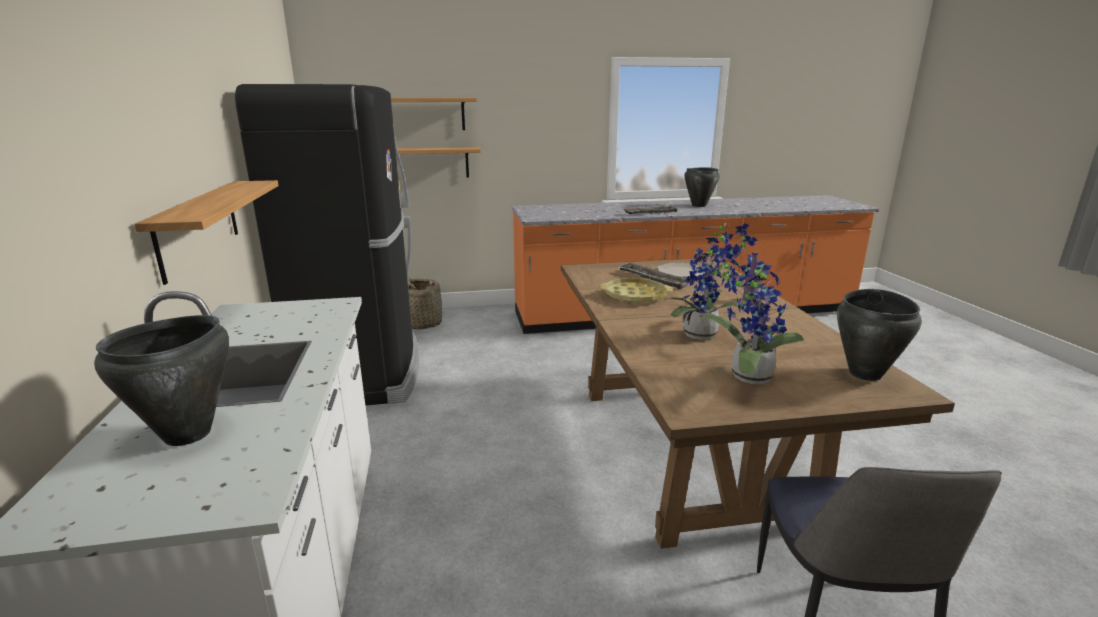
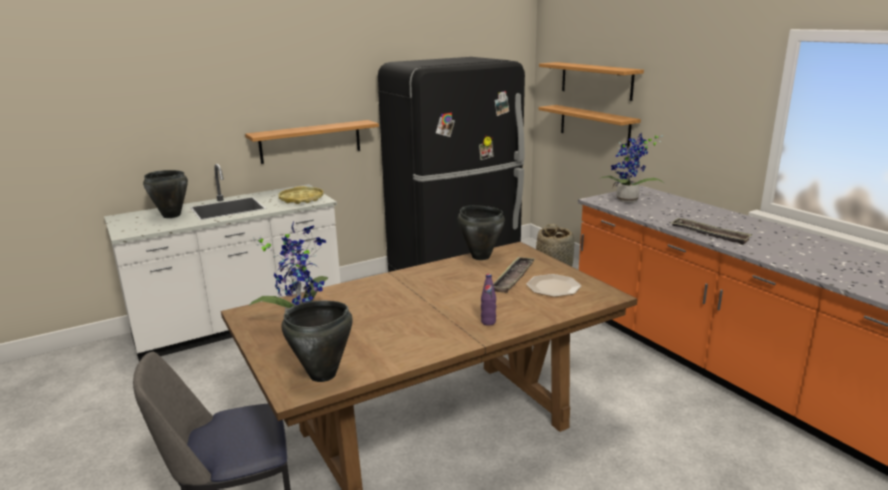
camera: 70 degrees right, 0 degrees up
yellow tray [599,278,673,304] -> yellow tray moved to [279,186,323,204]
potted plant [664,223,758,340] -> potted plant moved to [599,133,664,203]
black cooking pot [684,168,720,207] -> black cooking pot moved to [458,205,505,260]

